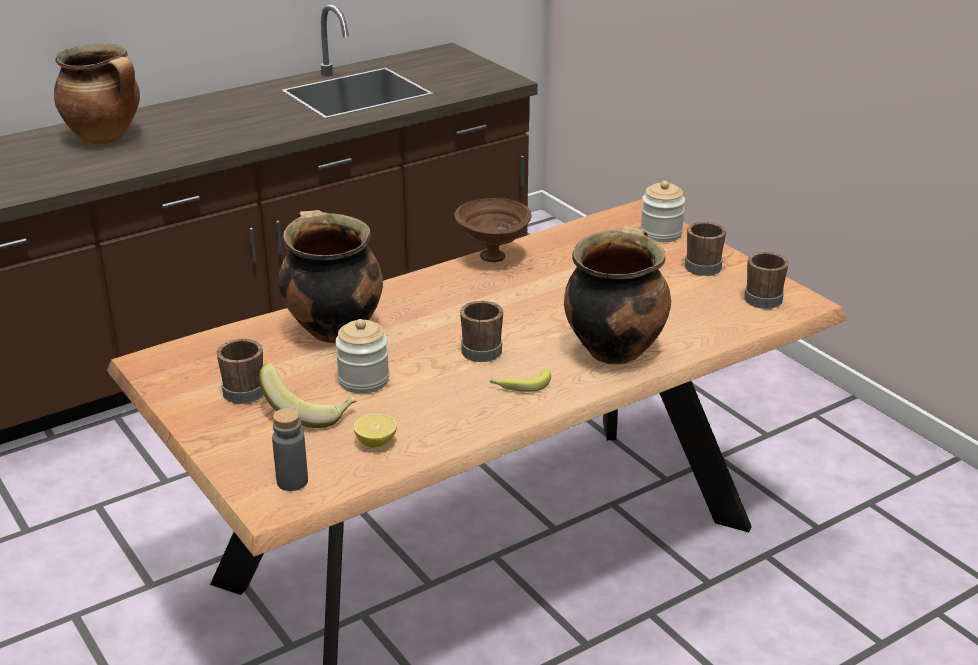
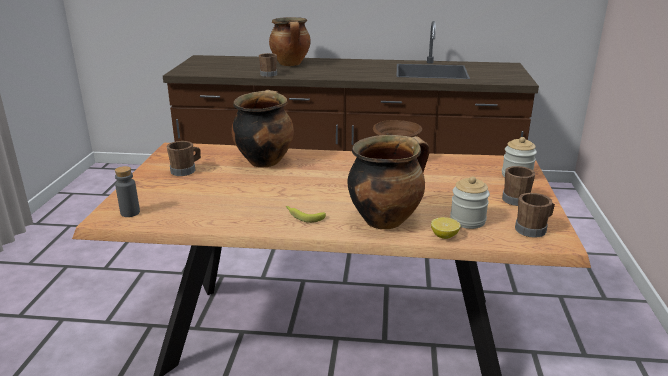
camera: 40 degrees right, 5 degrees down
banana [259,363,357,428] -> none
jar [335,319,389,393] -> jar moved to [450,177,490,229]
lemon [354,414,397,448] -> lemon moved to [431,217,461,239]
brown mug [460,301,503,362] -> brown mug moved to [259,53,277,77]

